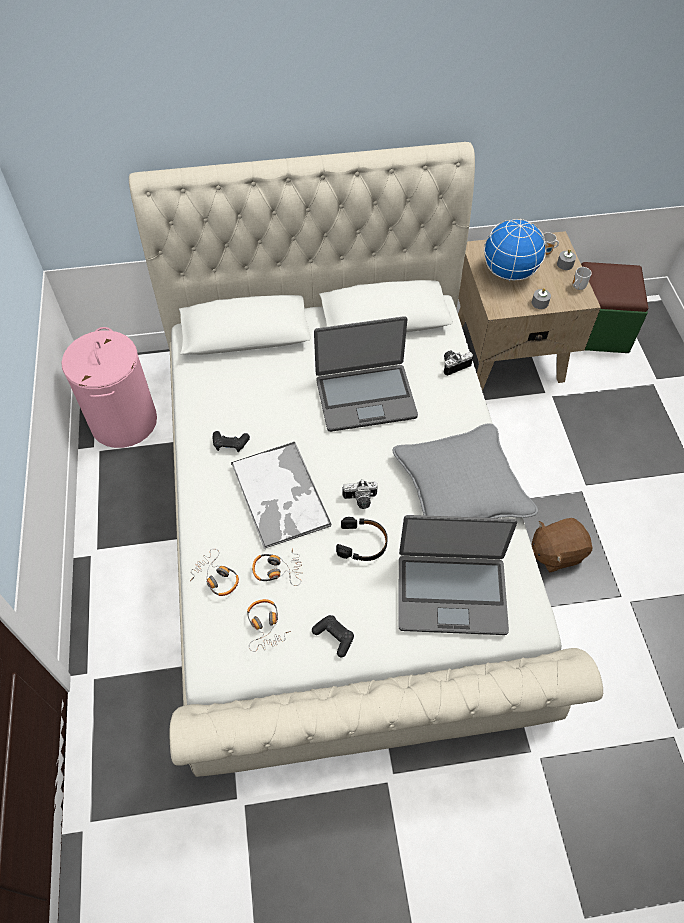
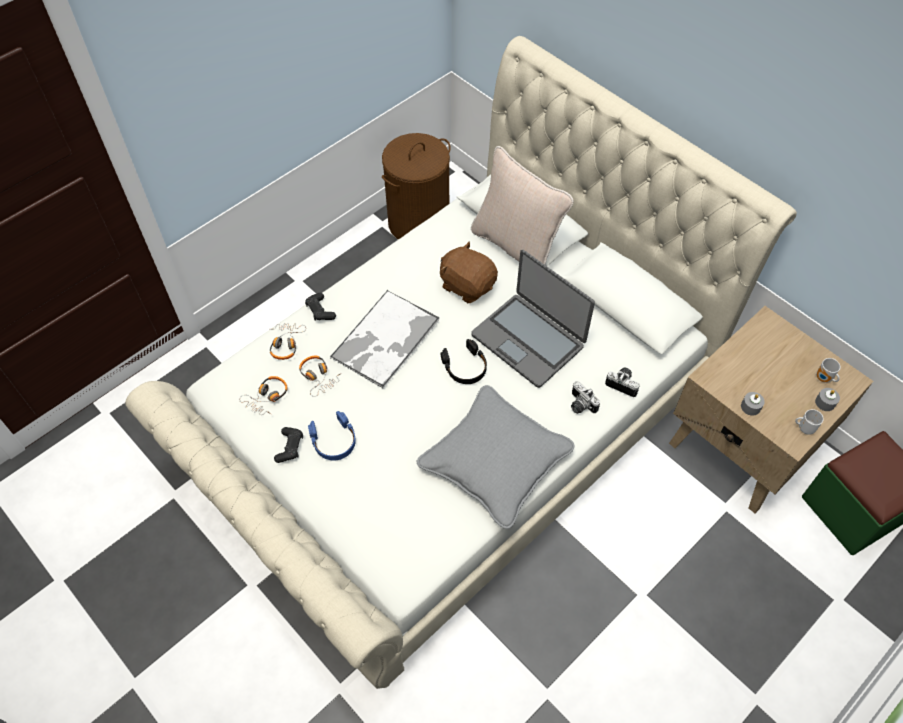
camera: 55 degrees right, 0 degrees up
pink laundry basket [61,327,157,448] -> brown laundry basket [382,133,451,240]
black game controller [213,431,250,452] -> black game controller moved to [305,293,336,321]
black headphones [336,517,388,561] -> black headphones moved to [441,339,487,384]
camera [342,479,378,509] -> camera moved to [571,381,600,414]
laptop [398,515,517,635] -> none
globe [484,218,546,281] -> none
brown plush toy [532,518,593,572] -> brown plush toy moved to [440,242,498,303]
none -> blue headphones [308,411,356,460]
none -> beige pillow [471,146,573,265]

